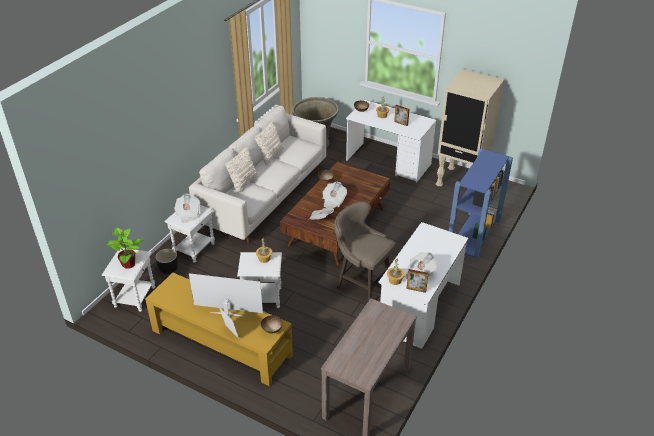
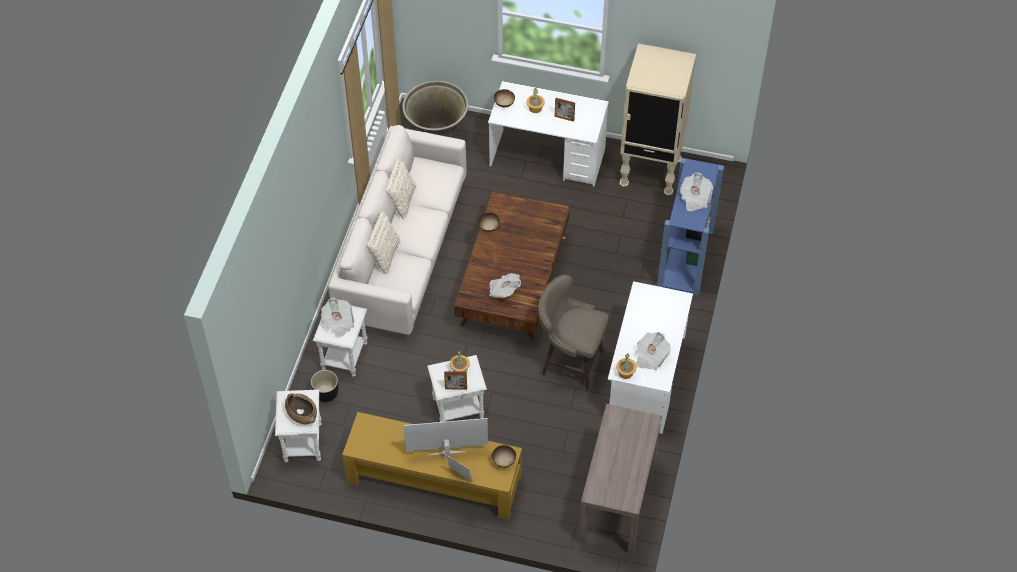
camera: 15 degrees left, 15 degrees up
potted plant [106,227,144,269] -> brown bowl [285,393,317,424]
newspaper [322,182,347,208] -> newspaper moved to [680,173,713,211]
picture frame [407,269,428,293] -> picture frame moved to [444,372,467,390]

